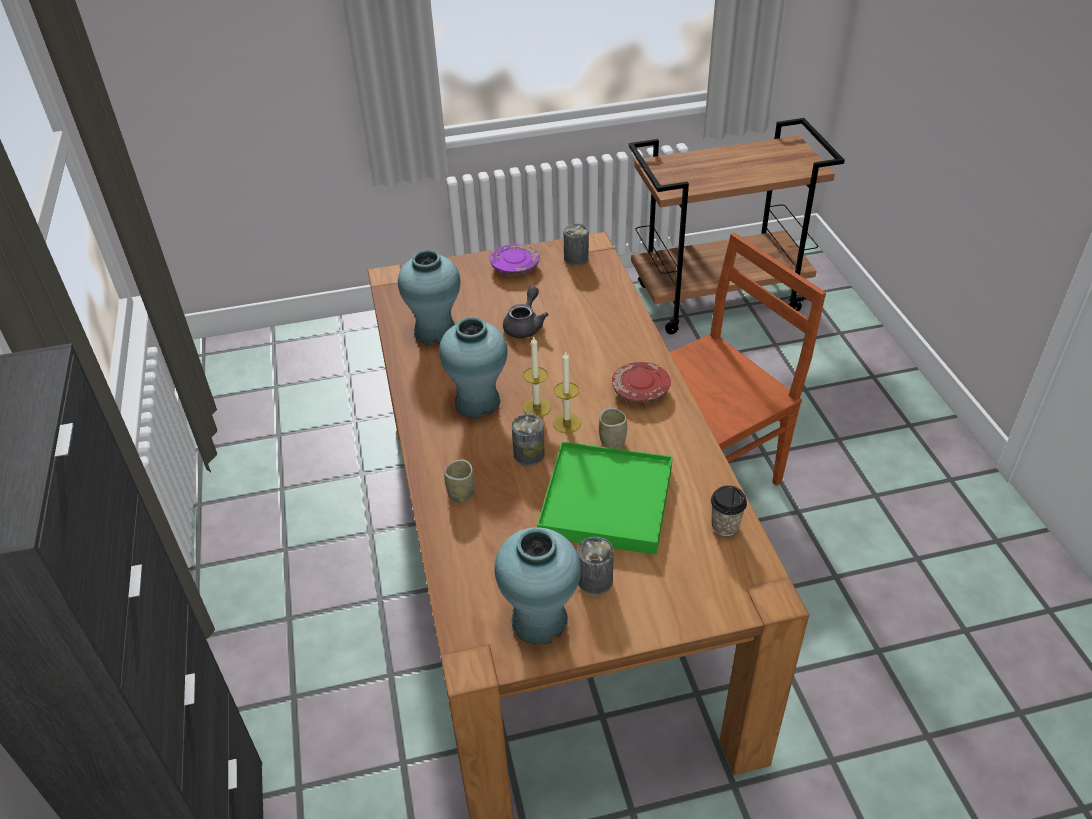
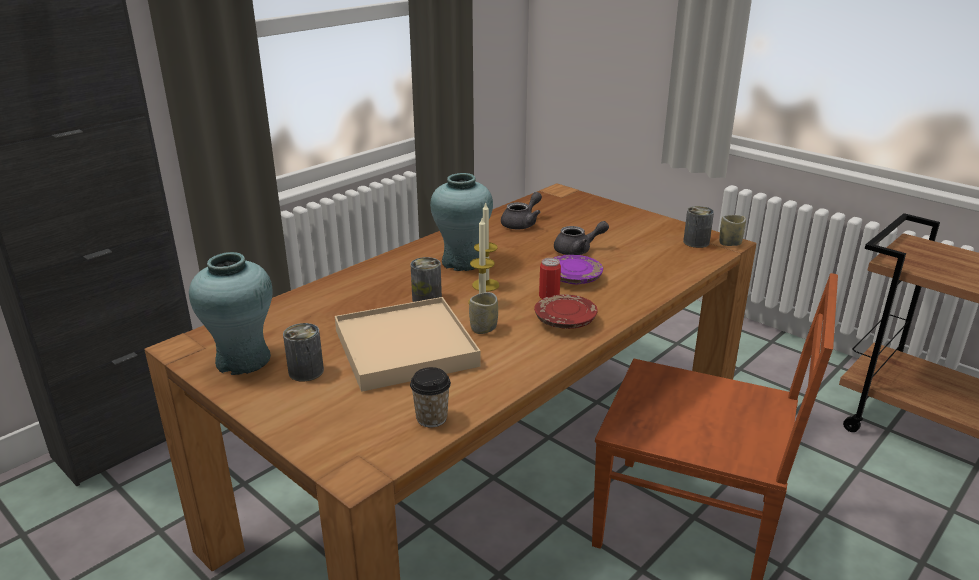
camera: 55 degrees right, 15 degrees down
turquoise vase [398,250,460,345] -> grey teapot [501,192,542,230]
cup [444,459,475,503] -> cup moved to [719,215,746,246]
purple plate [489,244,540,275] -> purple plate moved to [554,255,603,284]
green tray [537,442,673,555] -> beige tray [335,297,480,392]
none -> can [539,258,561,299]

